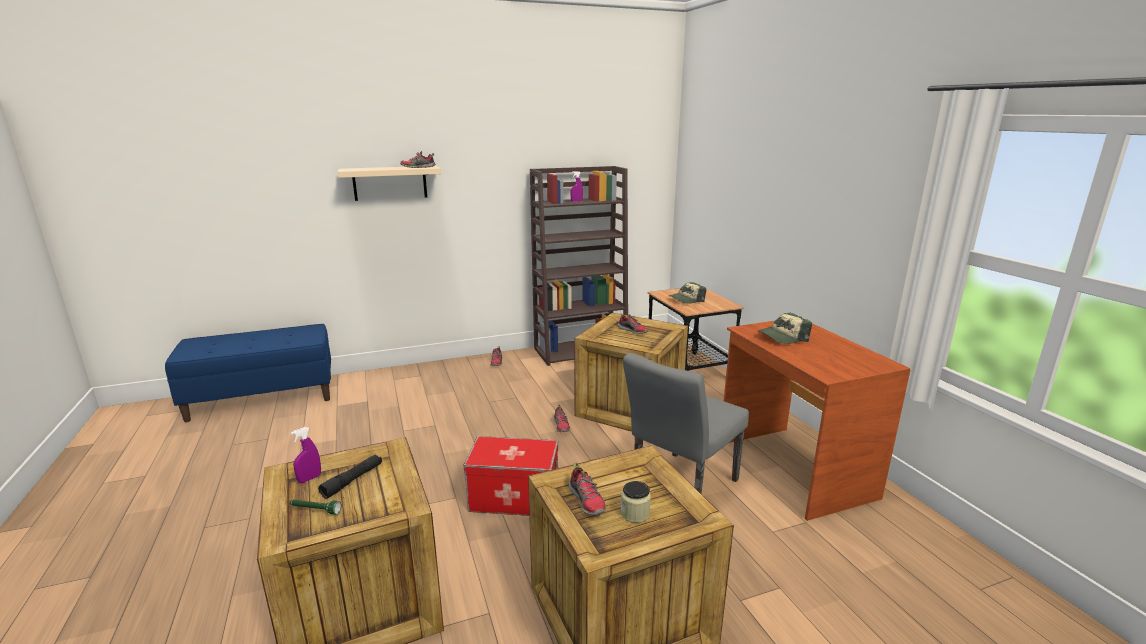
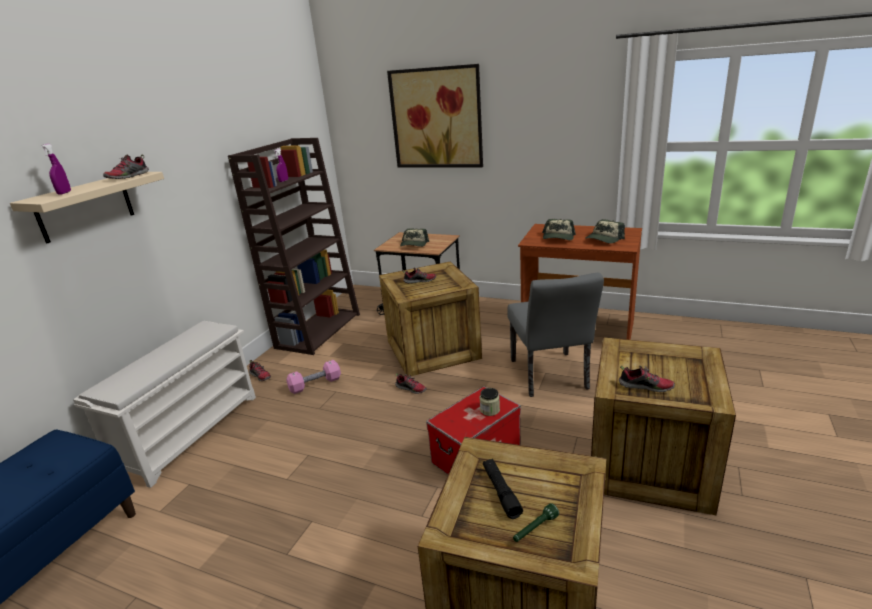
camera: 45 degrees left, 5 degrees up
purple spray bottle [291,427,321,483] -> purple spray bottle moved to [41,144,71,195]
jar [621,481,651,523] -> jar moved to [480,388,500,416]
none -> white shoe rack [73,321,256,488]
none -> pink dumbbell [286,360,341,394]
none -> picture [387,64,483,168]
none -> cap [586,219,625,244]

